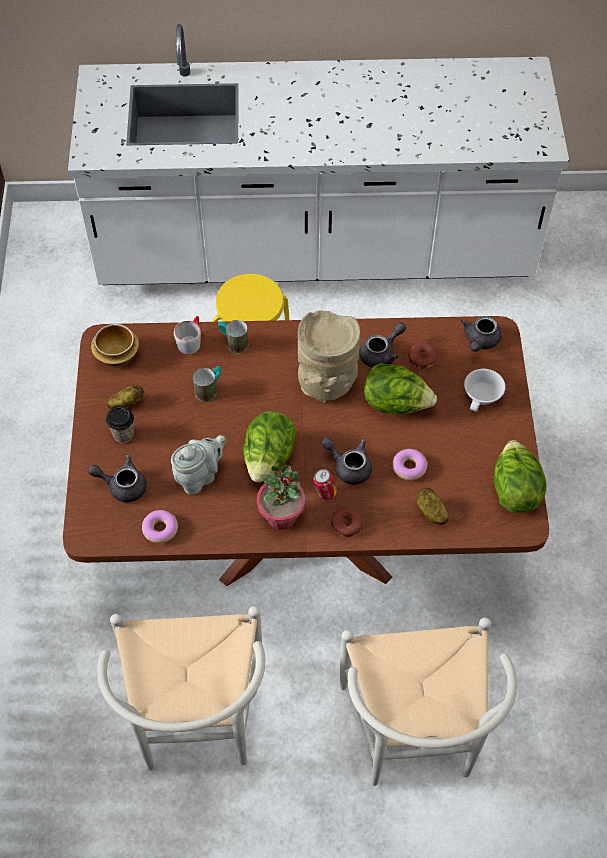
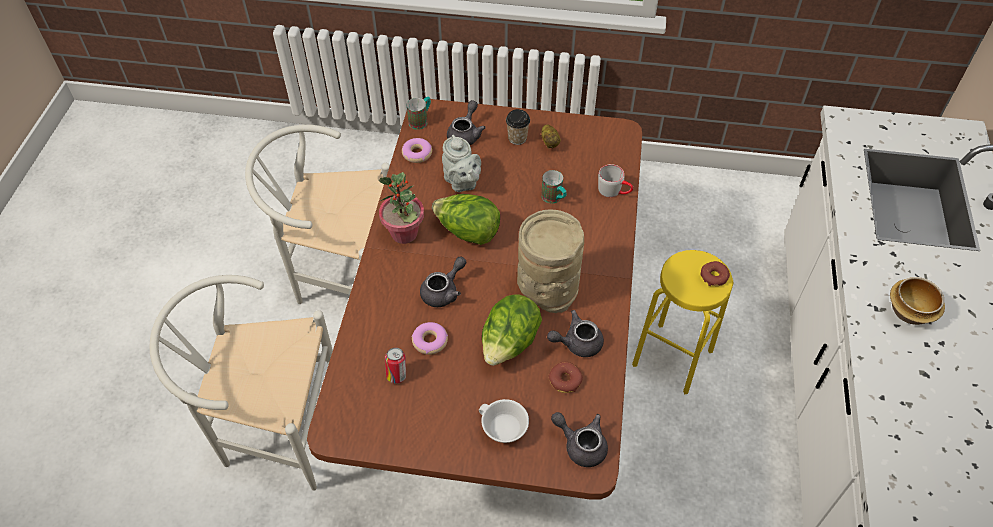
camera: 100 degrees right, 5 degrees down
bowl [91,324,139,367] -> bowl moved to [890,277,945,325]
mug [218,320,248,353] -> mug moved to [407,96,431,130]
can [313,469,337,500] -> can moved to [385,348,406,384]
donut [331,507,363,538] -> donut moved to [700,261,730,286]
grey teapot [359,322,406,367] -> grey teapot turned 105 degrees clockwise [547,310,604,357]
potato [416,488,449,525] -> none
lettuce [494,440,546,513] -> none

